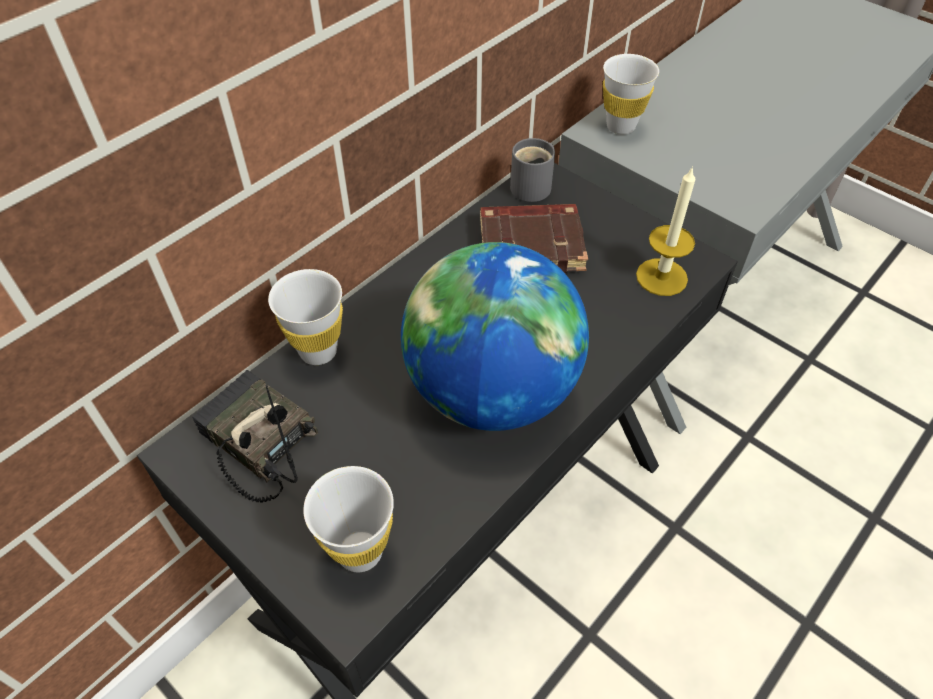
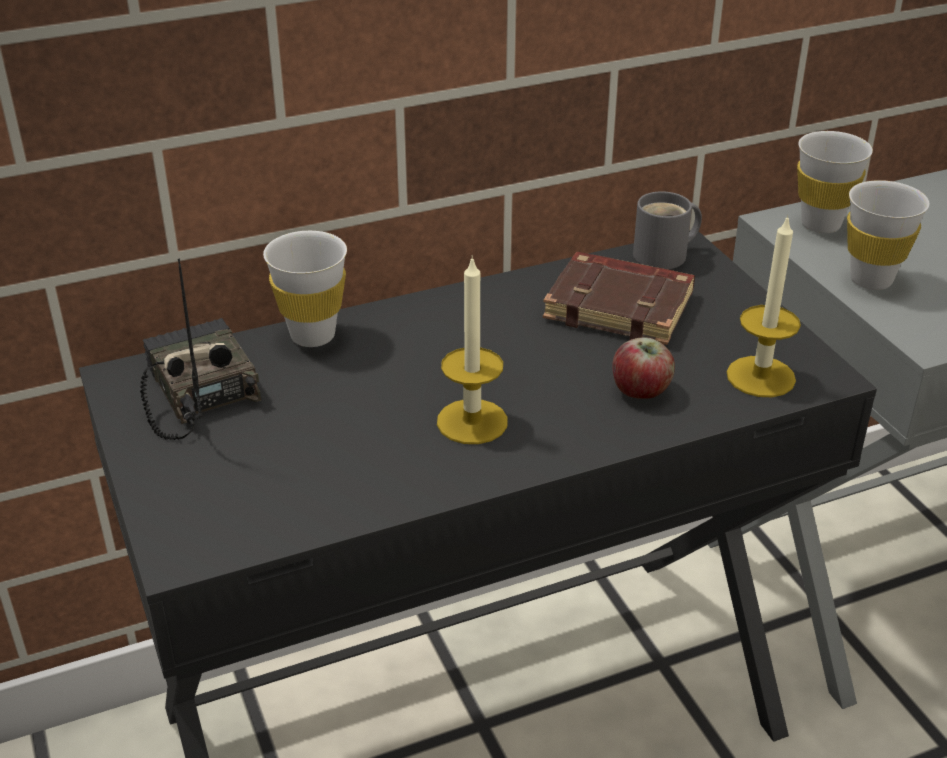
camera: 25 degrees right, 15 degrees down
white cup [303,466,394,572] -> white cup moved to [847,180,929,290]
globe [401,242,589,431] -> candle [437,255,508,444]
none -> apple [612,337,675,399]

